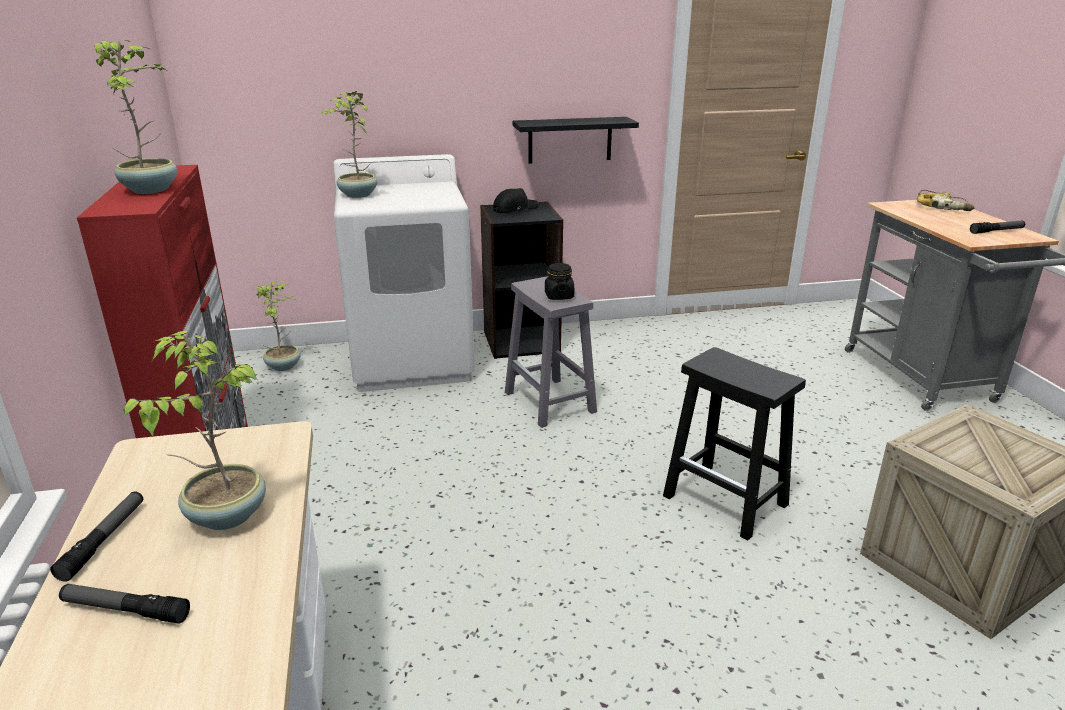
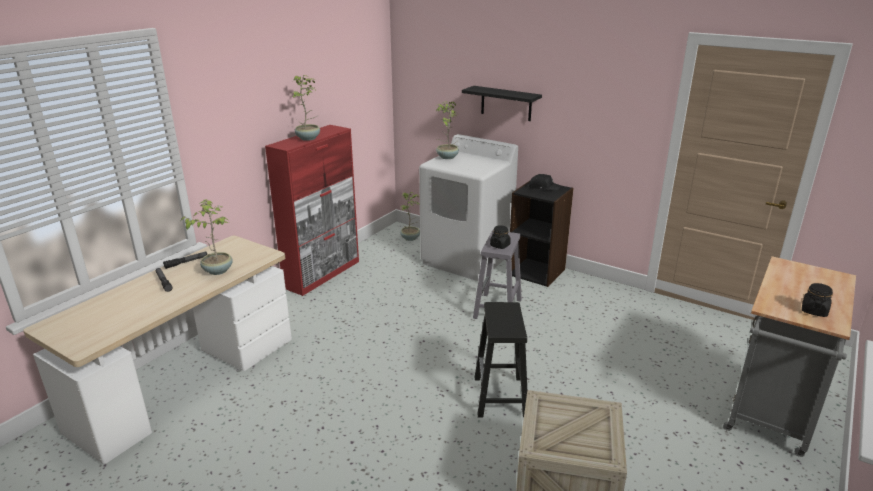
camera: 45 degrees right, 0 degrees up
black shelf [513,117,639,164] -> black shelf moved to [462,86,542,121]
power drill [917,190,975,211] -> none
flashlight [970,221,1025,234] -> black jar [802,283,833,317]

